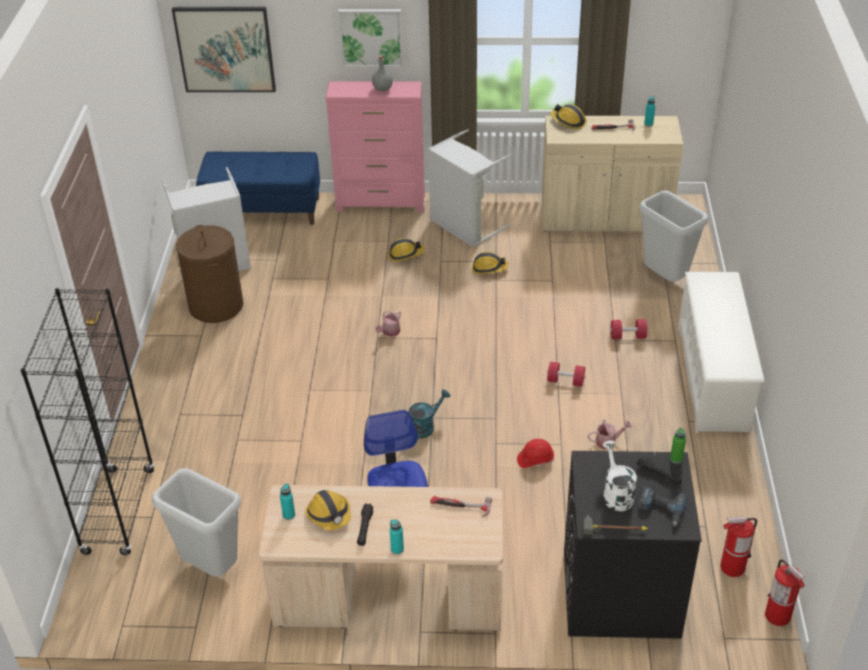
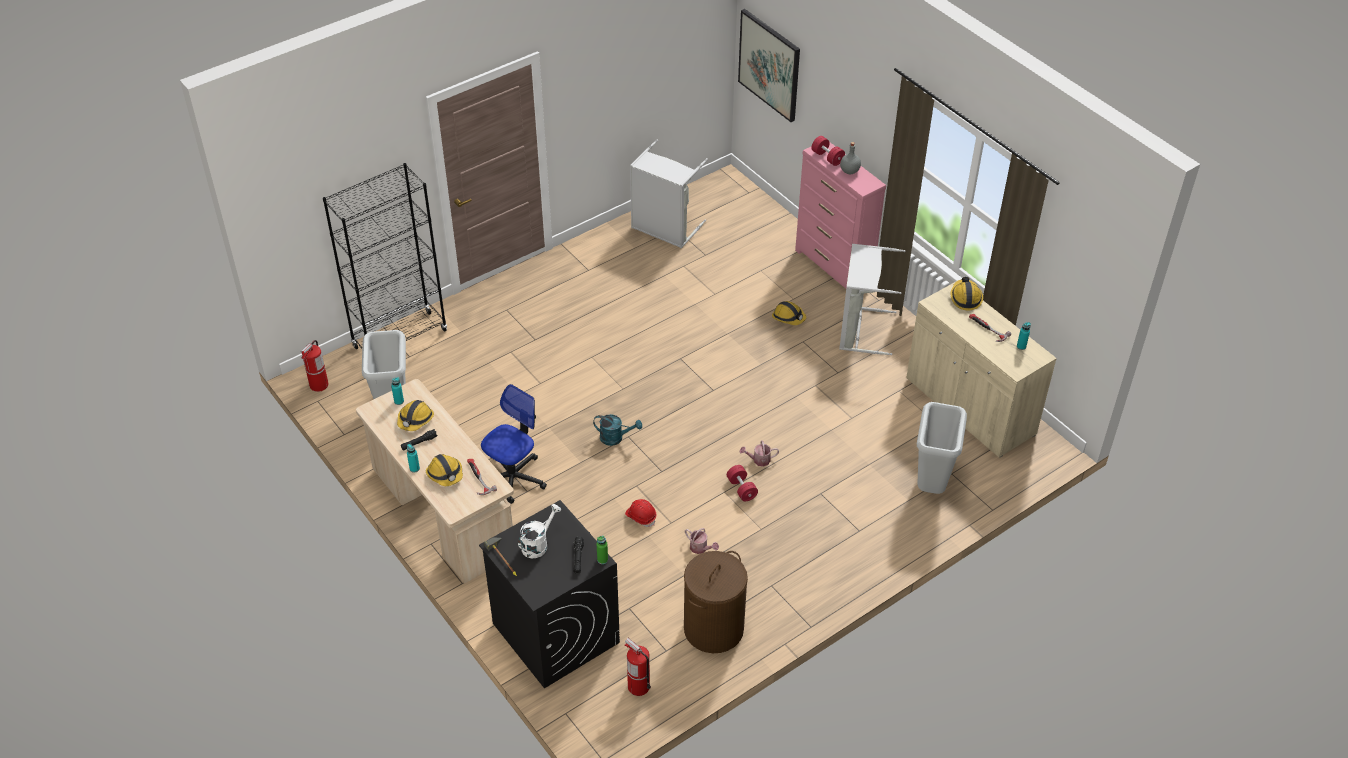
camera: 50 degrees right, 5 degrees up
brown laundry basket [176,225,243,323] -> brown laundry basket moved to [684,551,748,653]
blue bench [196,152,320,225] -> none
picture [338,9,404,68] -> none
watering can [376,310,401,337] -> watering can moved to [740,440,779,467]
hard hat [472,252,509,274] -> hard hat moved to [426,454,463,486]
red dumbbell [610,319,647,339] -> red dumbbell moved to [811,136,845,166]
power drill [638,487,687,527] -> none
white shoe rack [678,272,764,433] -> none
fire extinguisher [765,559,806,626] -> fire extinguisher moved to [301,340,329,392]

